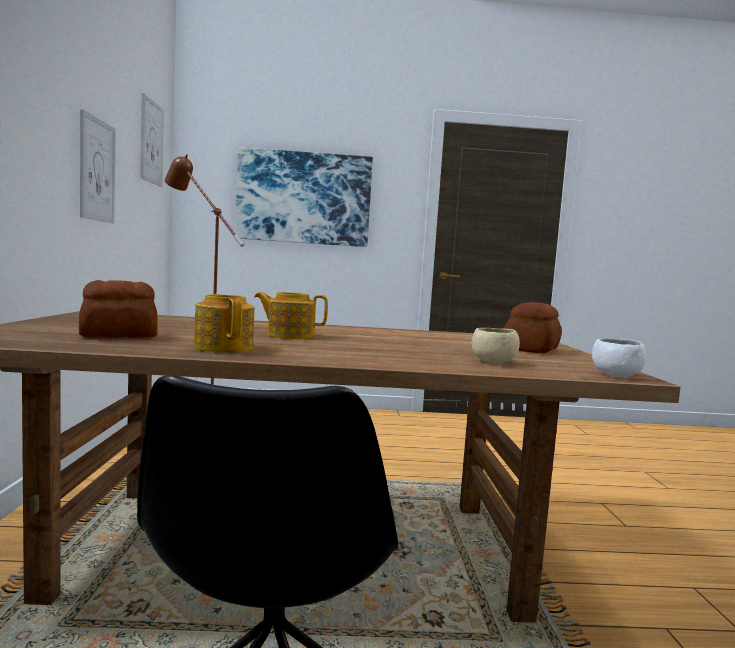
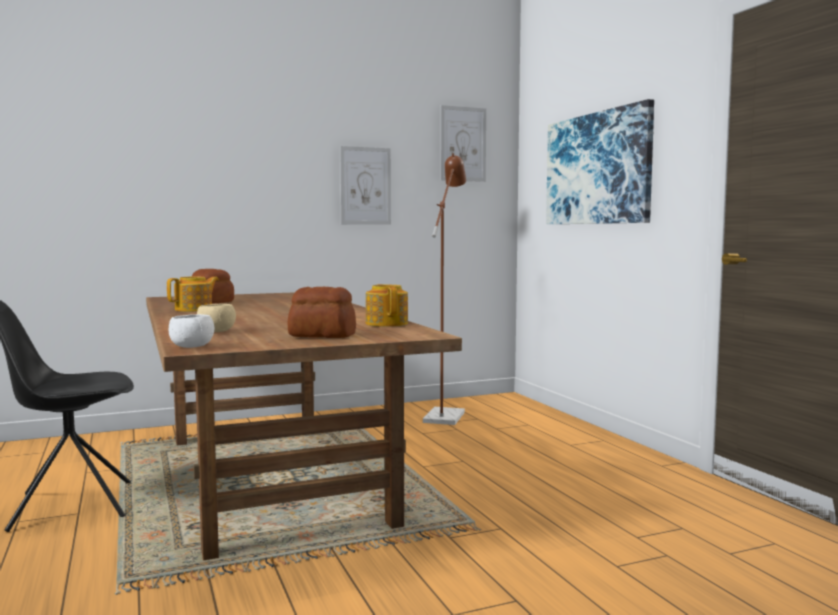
camera: 70 degrees right, 0 degrees up
teapot [254,292,328,339] -> teapot moved to [366,284,408,327]

